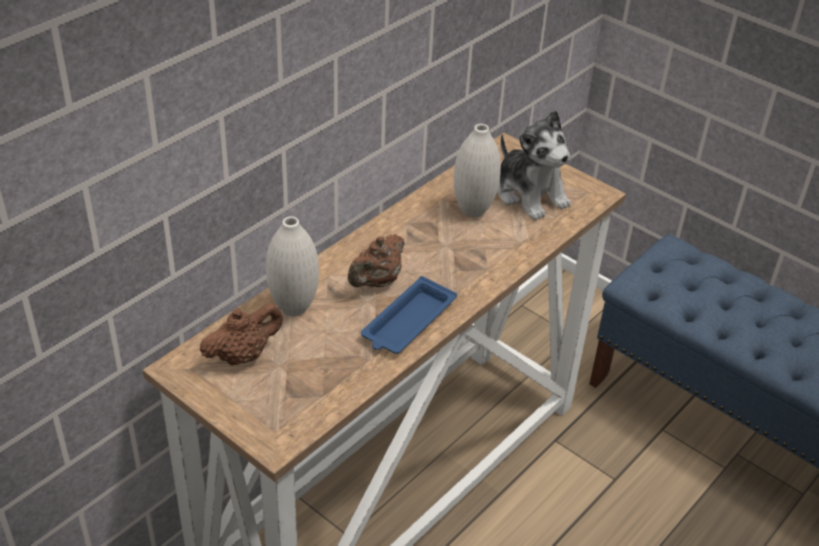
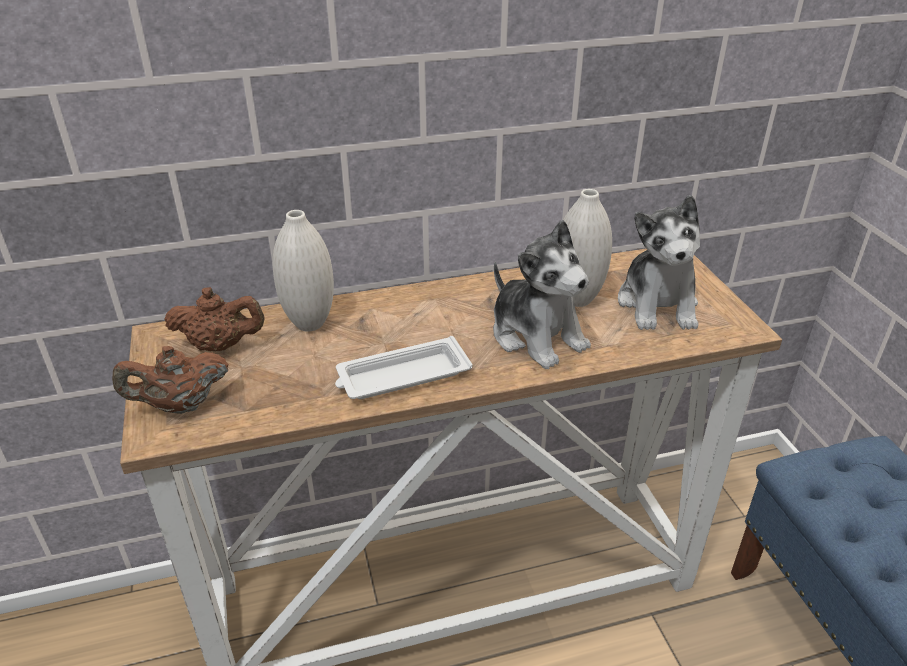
camera: 35 degrees right, 5 degrees down
brown teapot [348,234,405,287] -> brown teapot moved to [112,346,228,414]
blue tray [361,276,457,354] -> white tray [335,336,473,399]
none -> plush toy [493,220,591,369]

